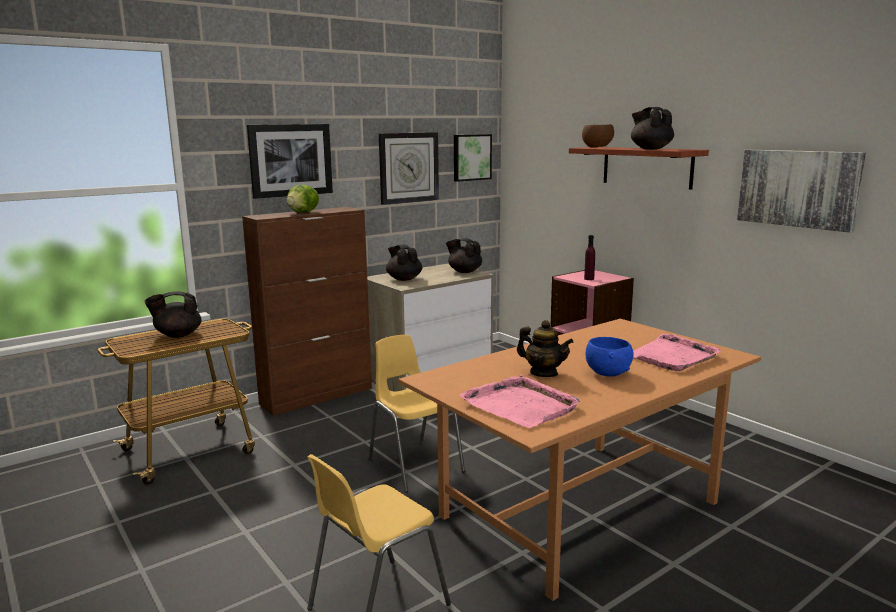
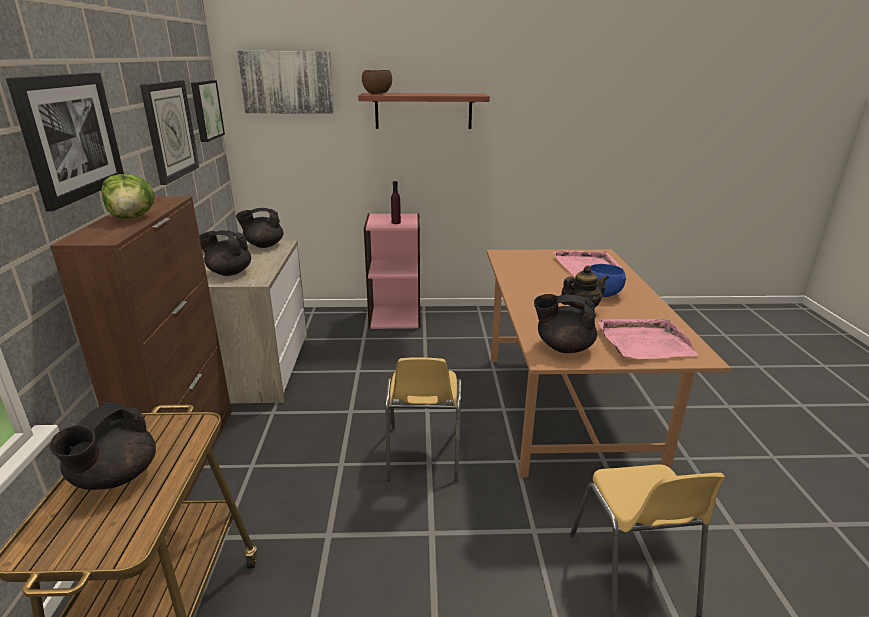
camera: 55 degrees left, 10 degrees up
yellow chair [369,335,465,493] -> yellow chair turned 90 degrees counterclockwise [385,357,462,482]
black teapot [631,107,674,149] -> black teapot moved to [534,294,597,353]
picture [737,150,866,233] -> picture moved to [237,51,334,114]

